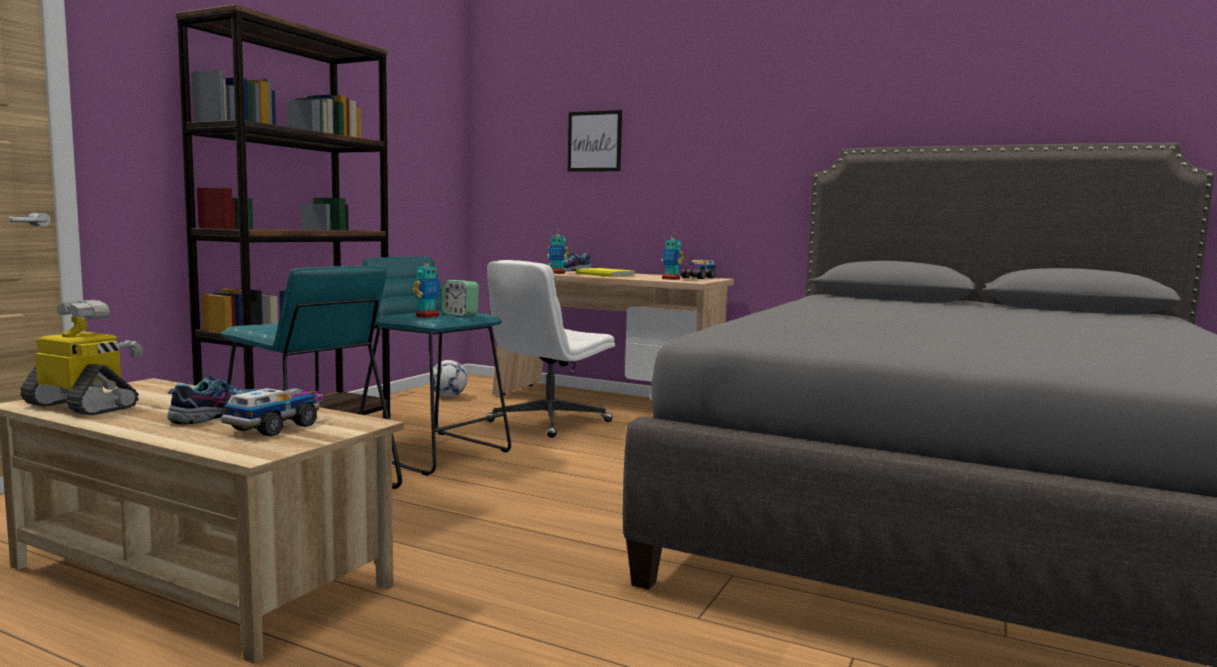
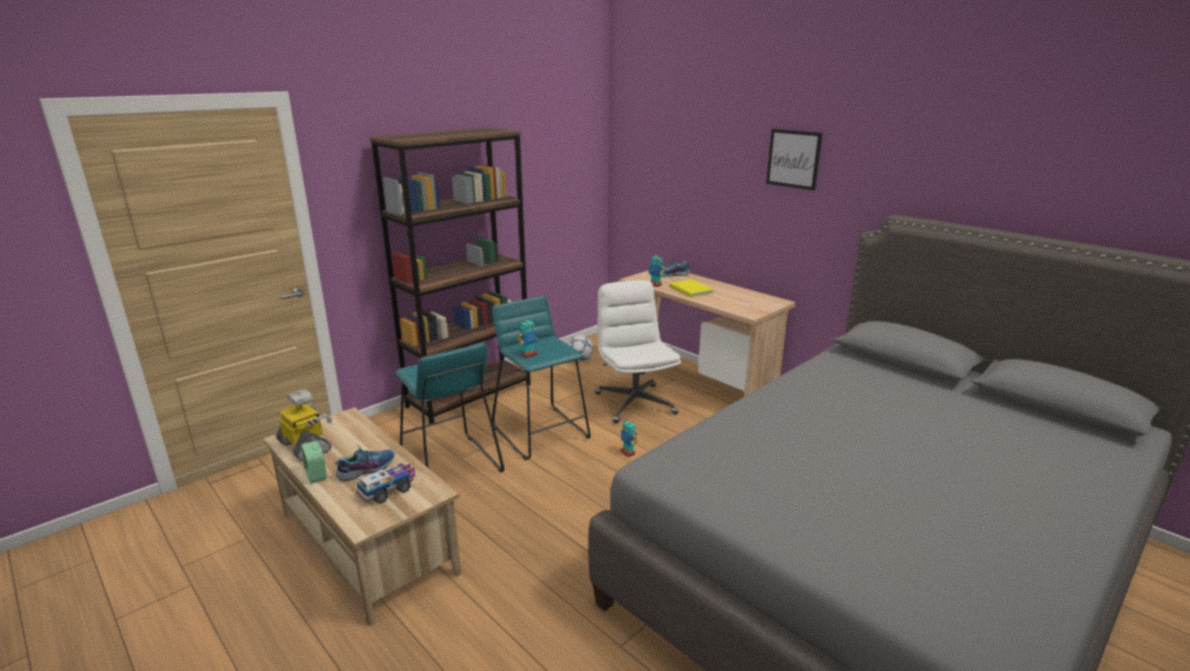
camera: 20 degrees right, 15 degrees up
alarm clock [441,280,479,316] -> alarm clock moved to [301,441,327,483]
white office chair [486,260,615,438] -> white office chair turned 105 degrees clockwise [595,280,681,423]
picture [568,110,622,172] -> picture moved to [766,129,823,191]
toy robot [661,236,684,280] -> toy robot moved to [620,418,638,457]
toy truck [680,260,717,279] -> none

